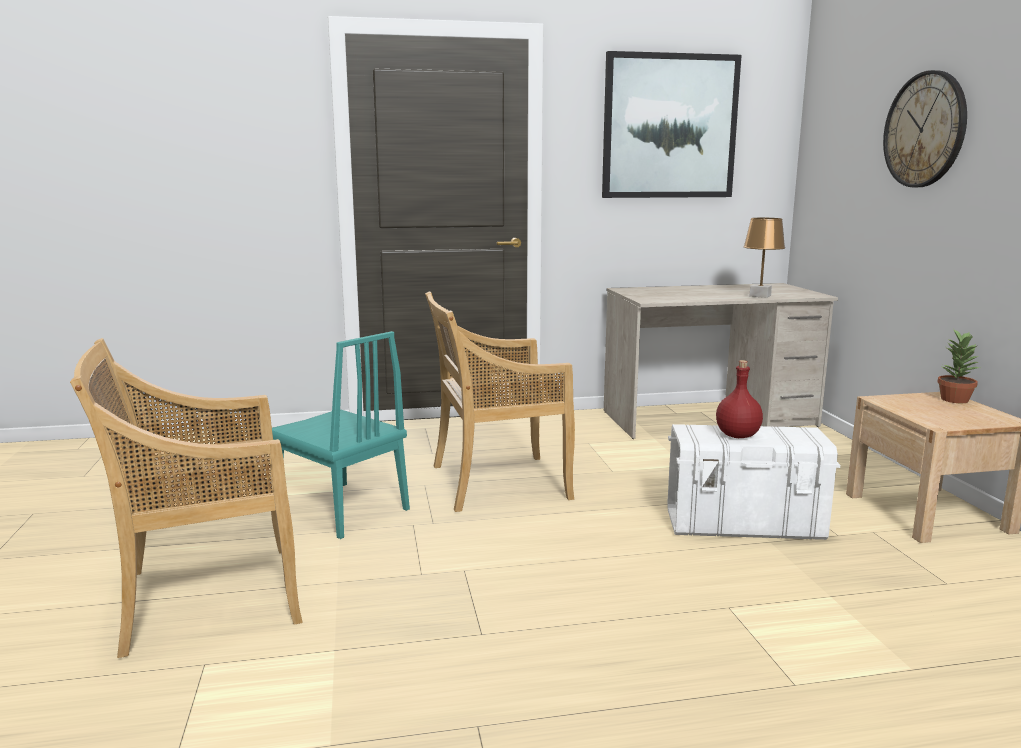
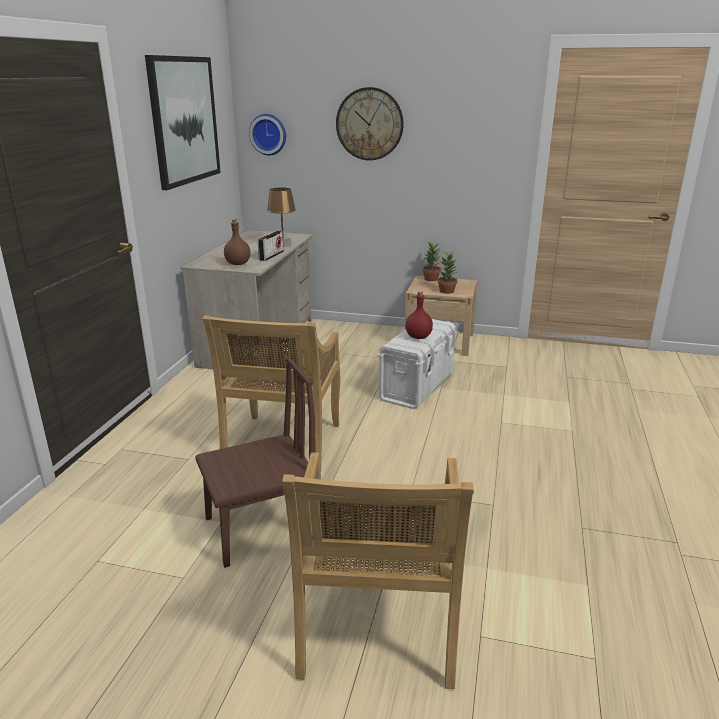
camera: 65 degrees left, 10 degrees up
turquoise chair [272,331,410,539] -> brown chair [195,357,315,568]
none -> brown bottle [224,219,250,265]
none -> wall clock [249,114,286,156]
none -> radio [258,231,284,261]
none -> potted plant [437,251,459,294]

